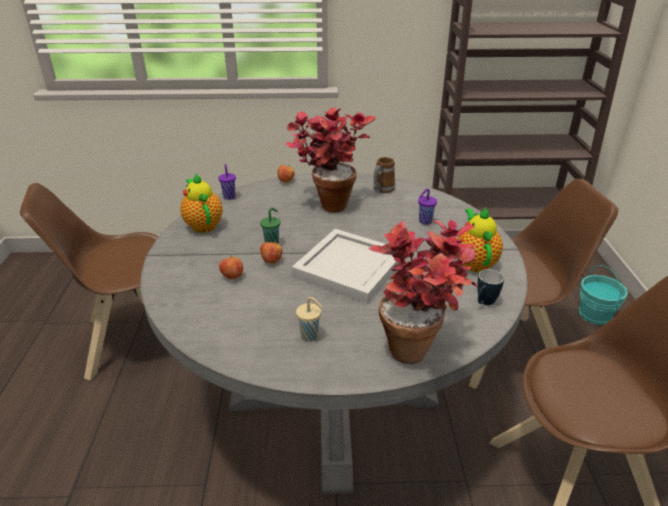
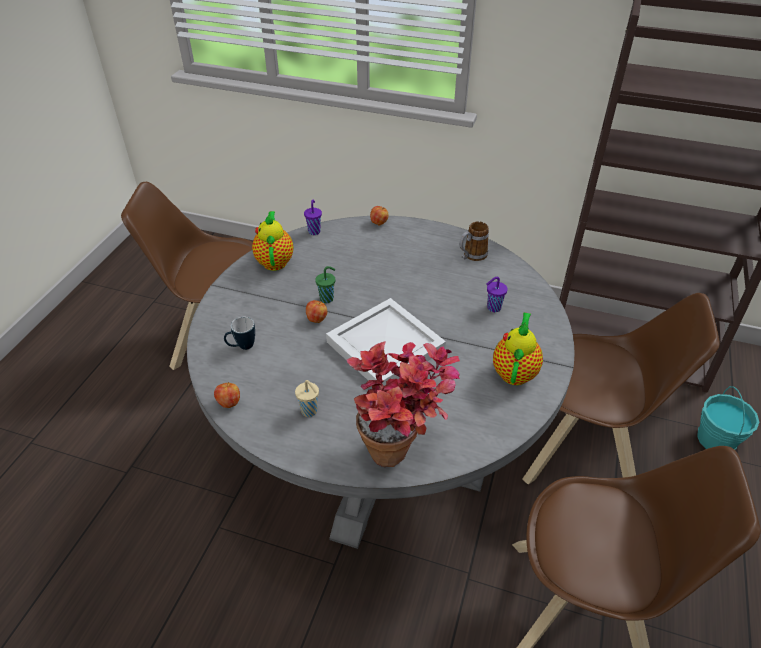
camera: 20 degrees right, 10 degrees up
apple [219,255,243,279] -> apple moved to [214,382,240,408]
potted plant [286,107,376,213] -> none
mug [477,269,504,305] -> mug moved to [224,317,255,350]

